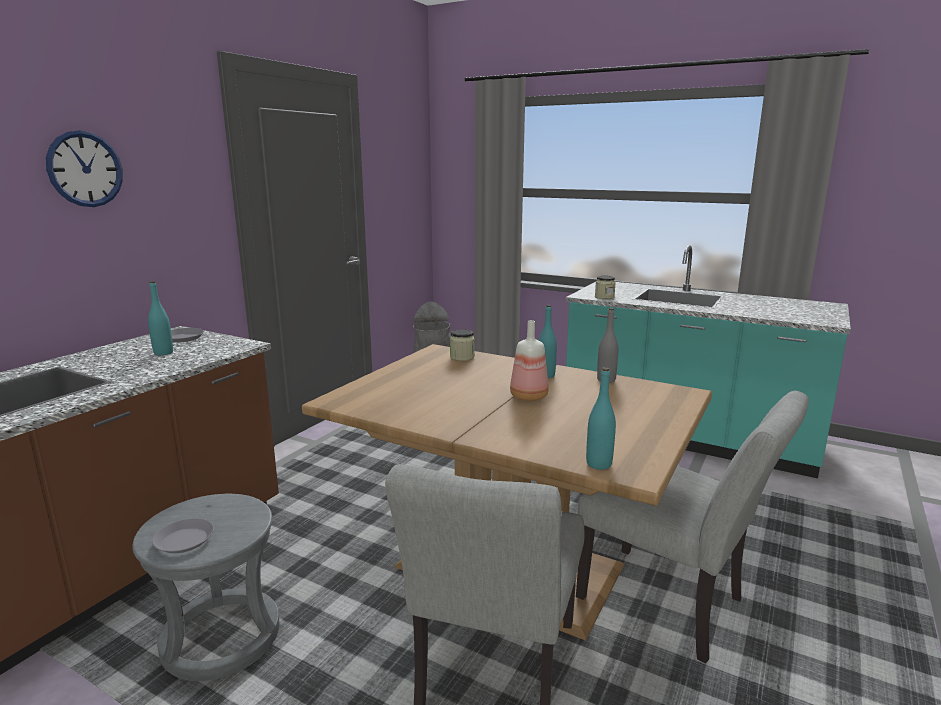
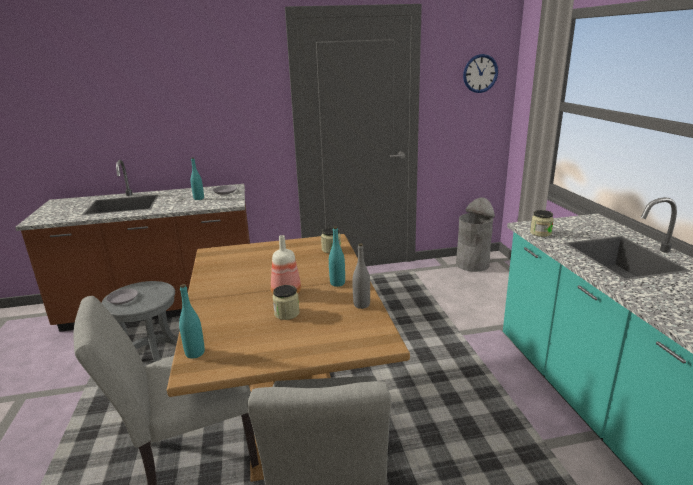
camera: 50 degrees right, 5 degrees up
wall clock [46,130,123,207] -> wall clock moved to [463,54,498,93]
none -> jar [273,285,300,320]

